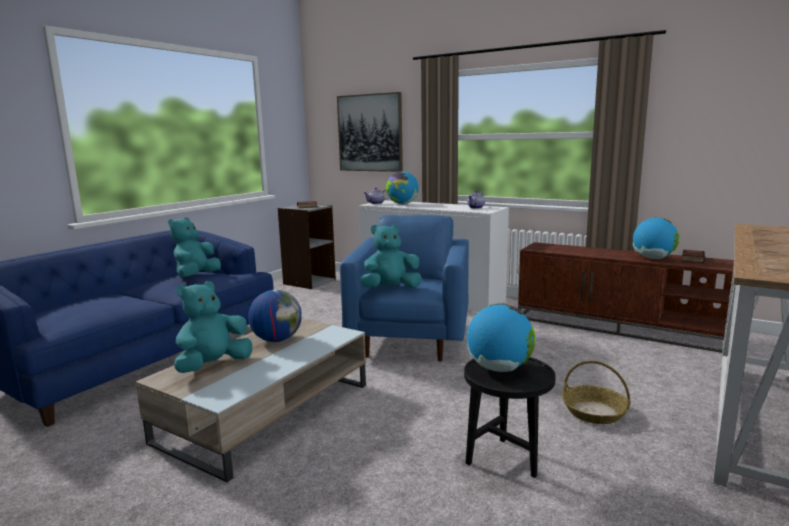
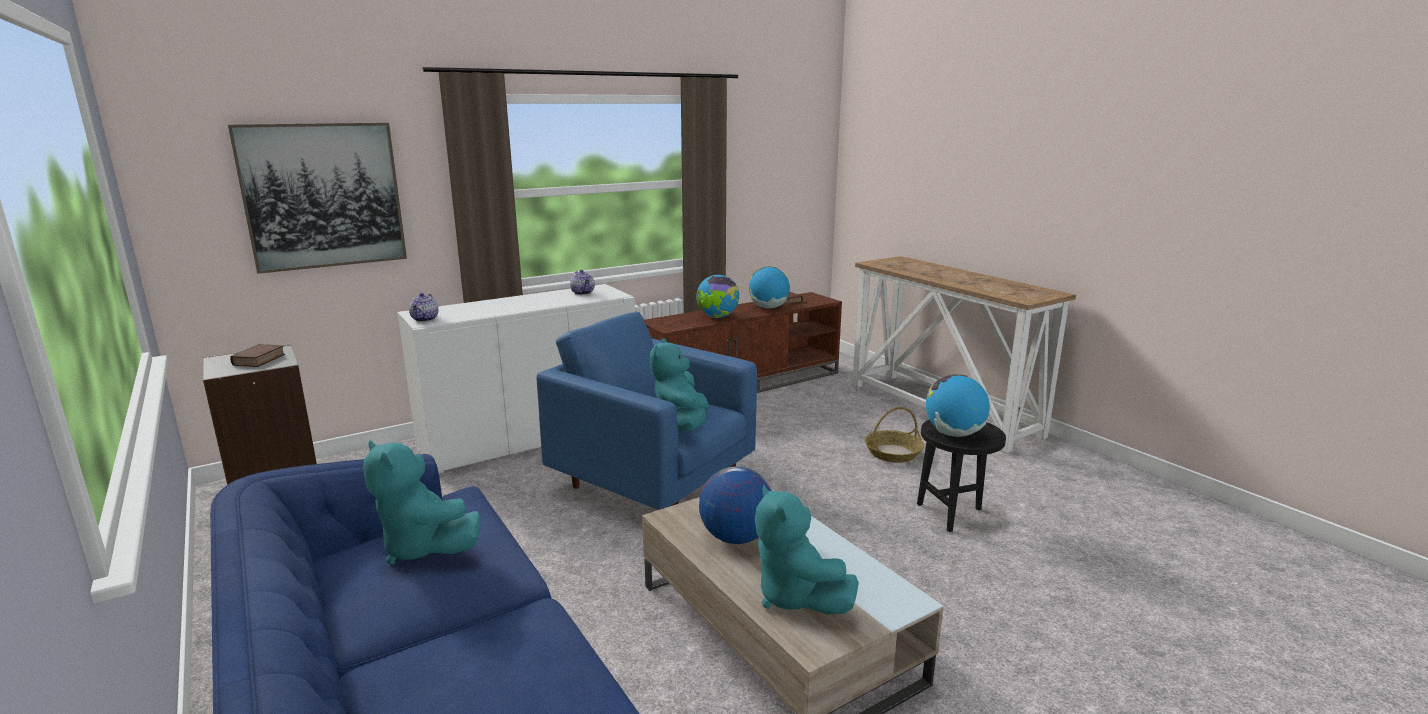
camera: 65 degrees left, 5 degrees up
globe [386,171,419,204] -> globe moved to [696,275,739,318]

